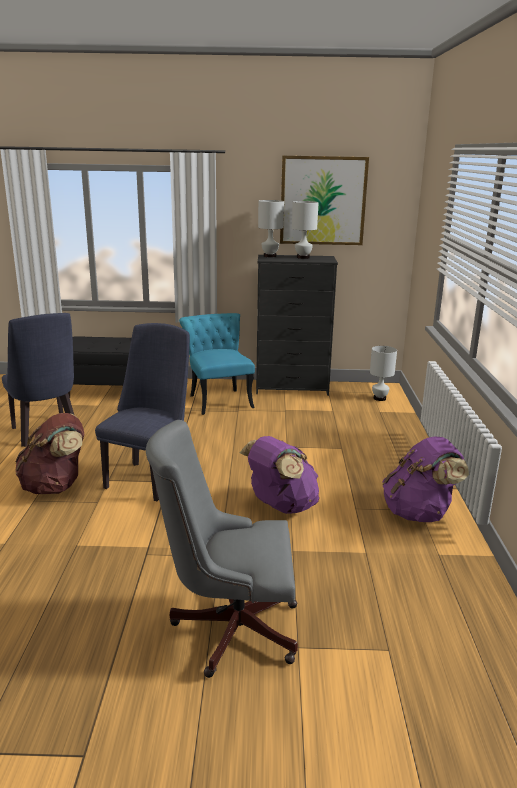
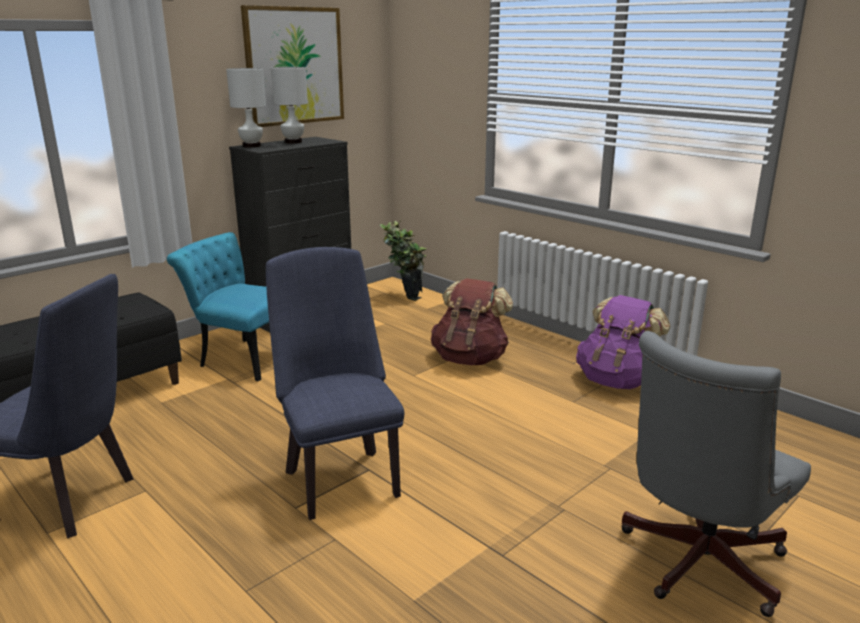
camera: 45 degrees left, 0 degrees up
brown backpack [15,413,84,494] -> brown backpack moved to [431,278,513,365]
purple backpack [240,436,319,514] -> none
white table lamp [370,346,397,401] -> potted plant [380,221,426,301]

